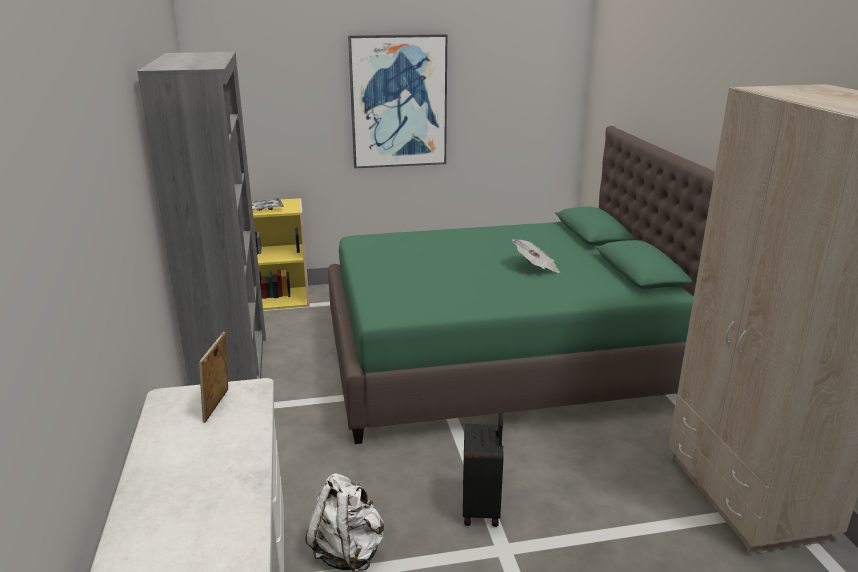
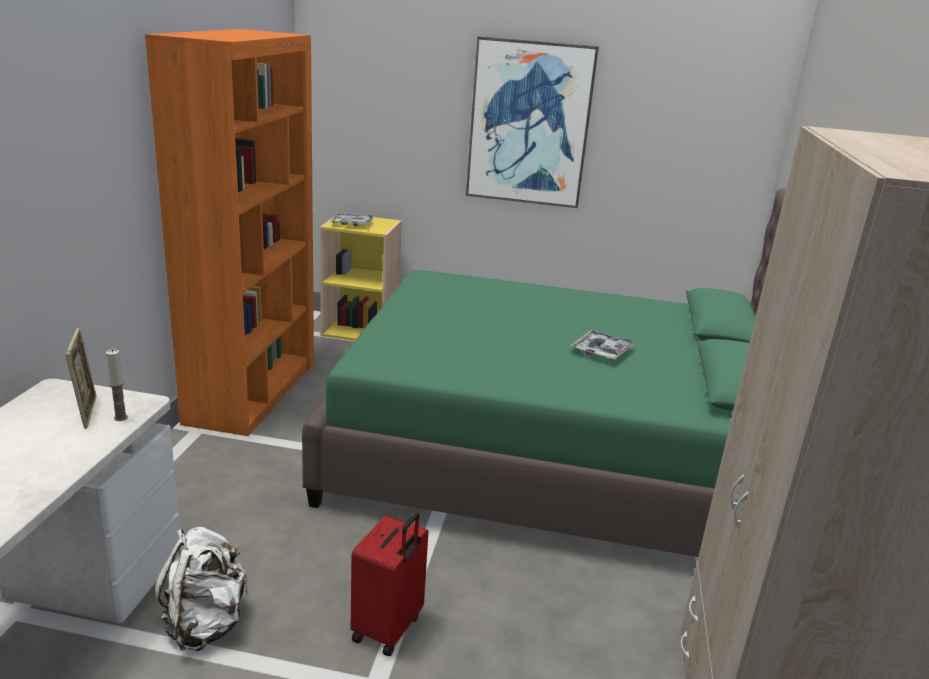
camera: 20 degrees right, 0 degrees up
grey bookcase [137,52,266,386] -> orange bookcase [145,29,314,436]
picture frame [199,332,228,423] -> picture frame turned 135 degrees clockwise [65,327,97,429]
black suitcase [463,412,504,527] -> red suitcase [351,512,428,656]
newspaper [512,239,560,273] -> tray [570,330,636,360]
none -> candle [106,349,128,421]

